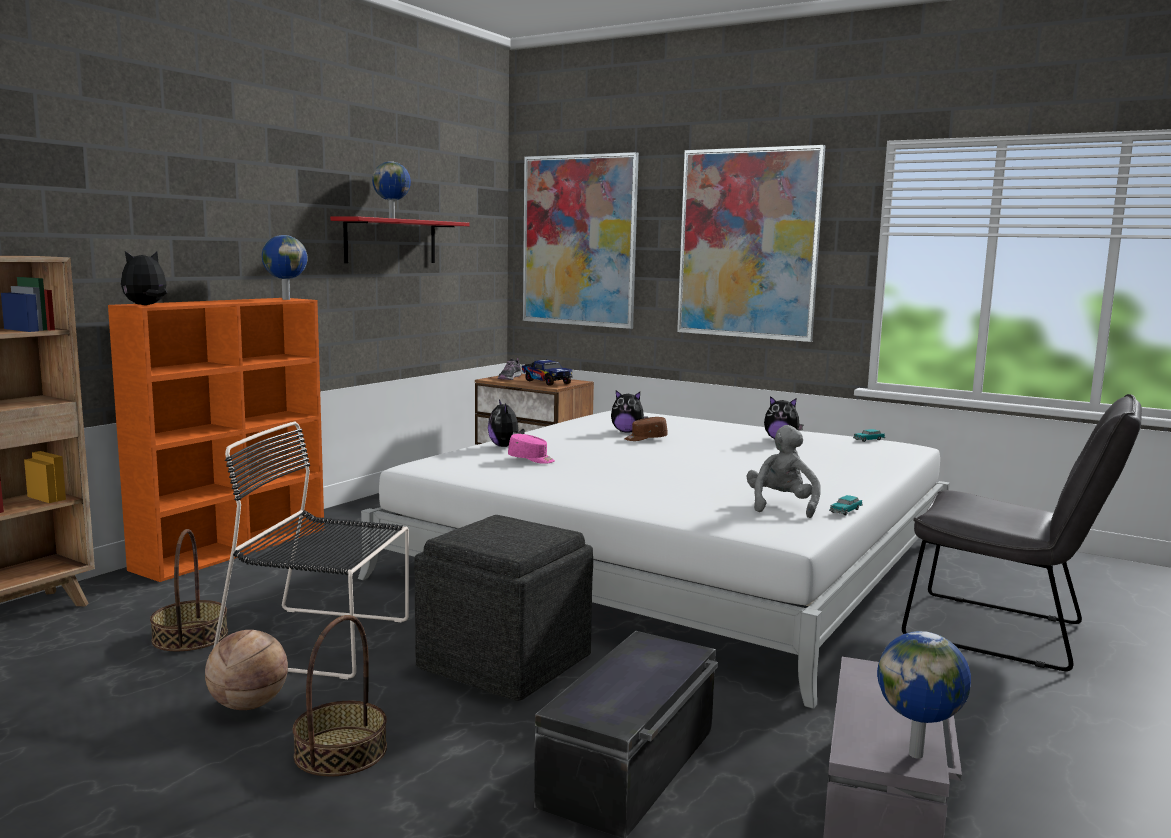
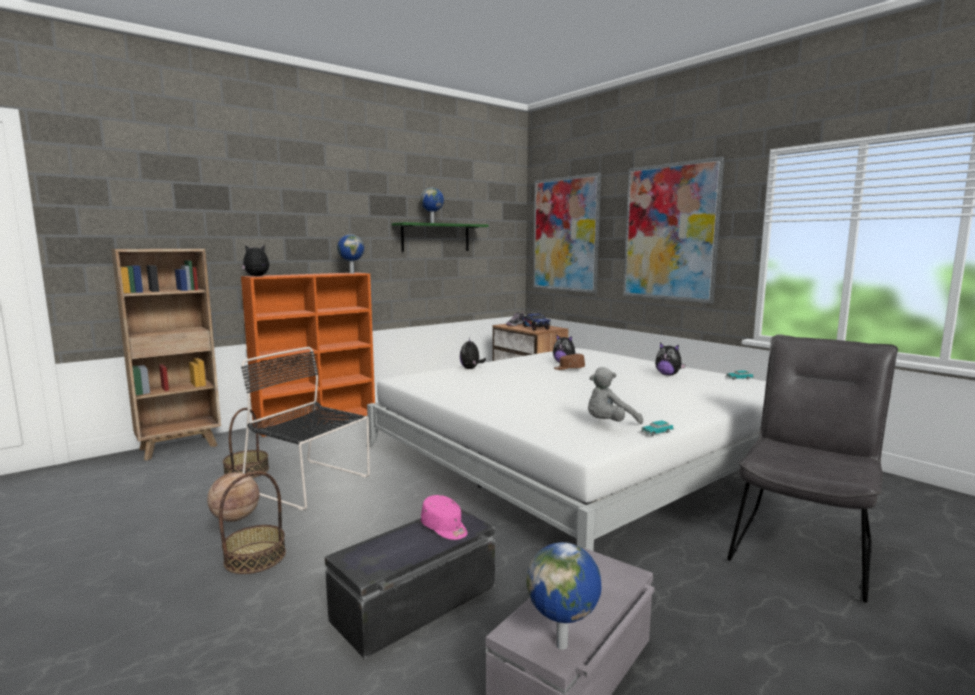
camera: 20 degrees right, 0 degrees up
red shelf [330,216,470,263] -> green shelf [392,222,488,252]
grey ottoman [414,515,593,701] -> none
pink cap [508,434,555,464] -> pink cap moved to [421,495,467,540]
grey plush toy [747,425,821,518] -> grey plush toy turned 150 degrees counterclockwise [588,367,643,424]
grey chair [902,394,1142,671] -> grey chair turned 105 degrees counterclockwise [727,334,898,603]

